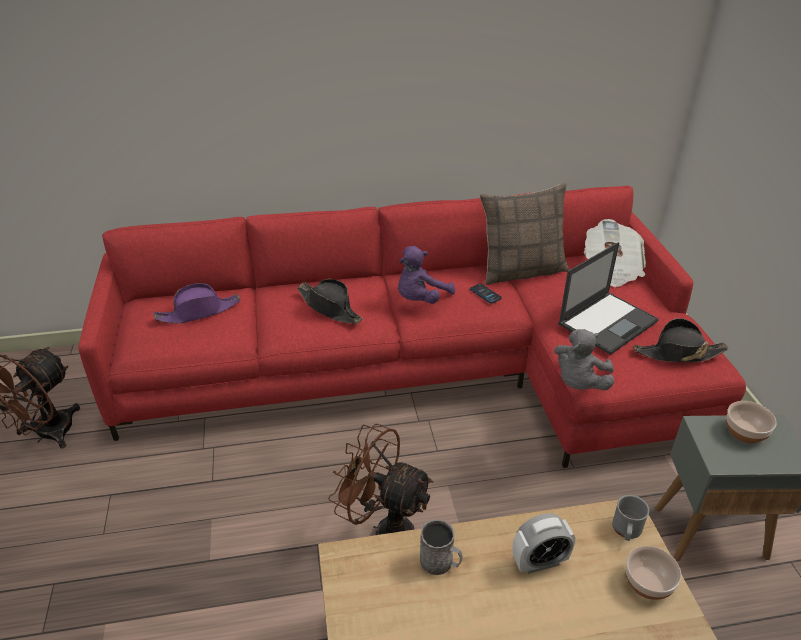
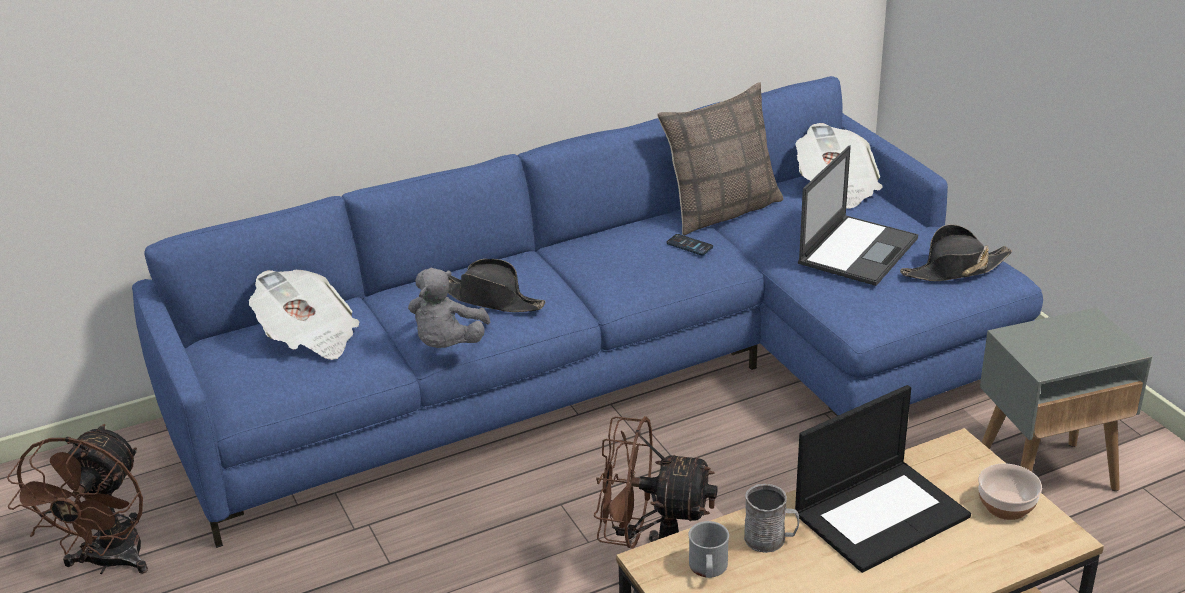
camera: 15 degrees left, 5 degrees down
red sofa [78,186,746,468] -> blue sofa [132,76,1043,548]
purple hat [153,283,241,324] -> newspaper [249,270,360,360]
purple plush toy [398,246,455,304] -> none
alarm clock [513,513,575,574] -> laptop [795,385,971,573]
grey plush toy [554,329,614,390] -> grey plush toy moved to [408,268,491,348]
grey mug [612,495,649,541] -> grey mug moved to [688,521,729,578]
bowl [726,401,777,444] -> none

